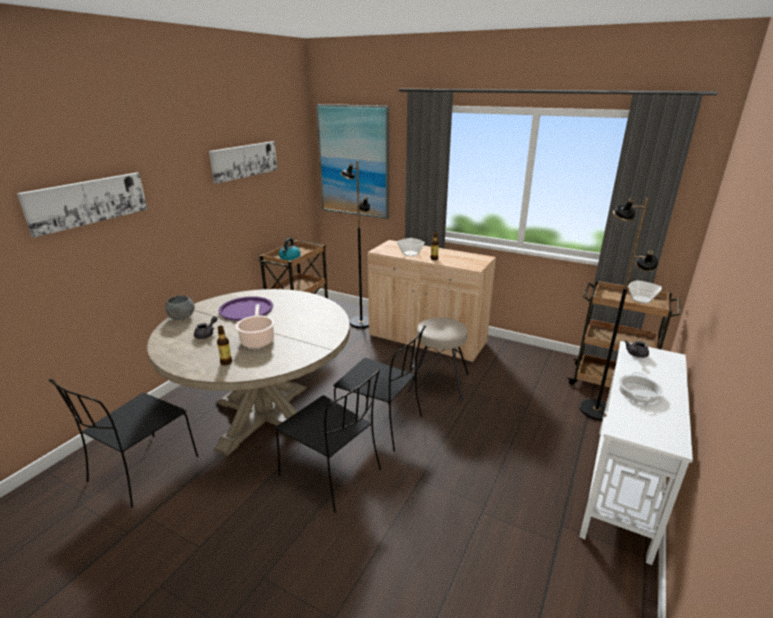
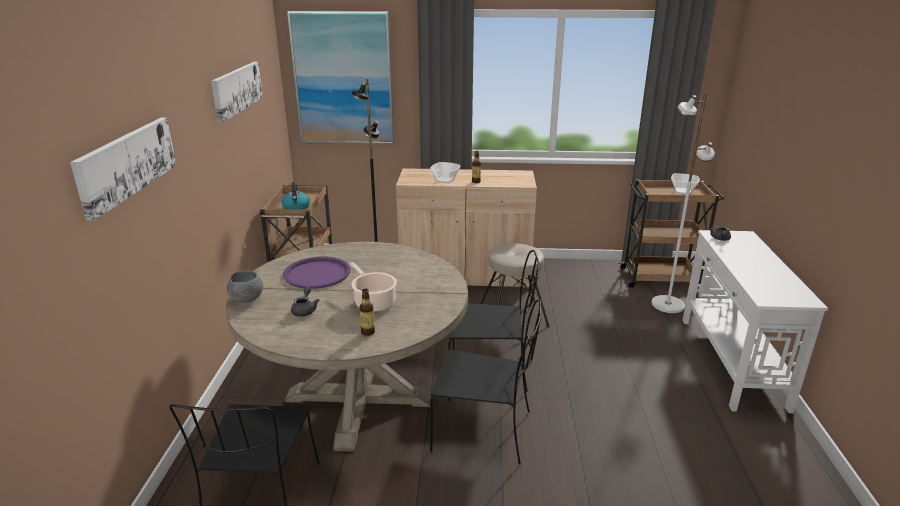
camera: 25 degrees left, 0 degrees up
black floor lamp [580,198,658,421] -> white floor lamp [651,93,715,313]
cooking pot [619,372,663,403] -> none

